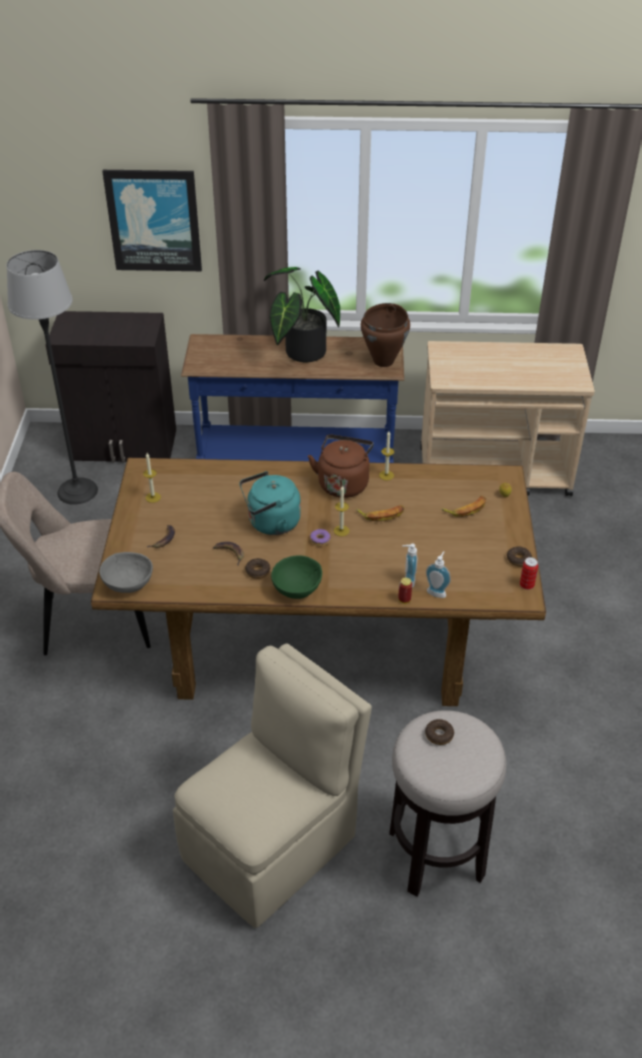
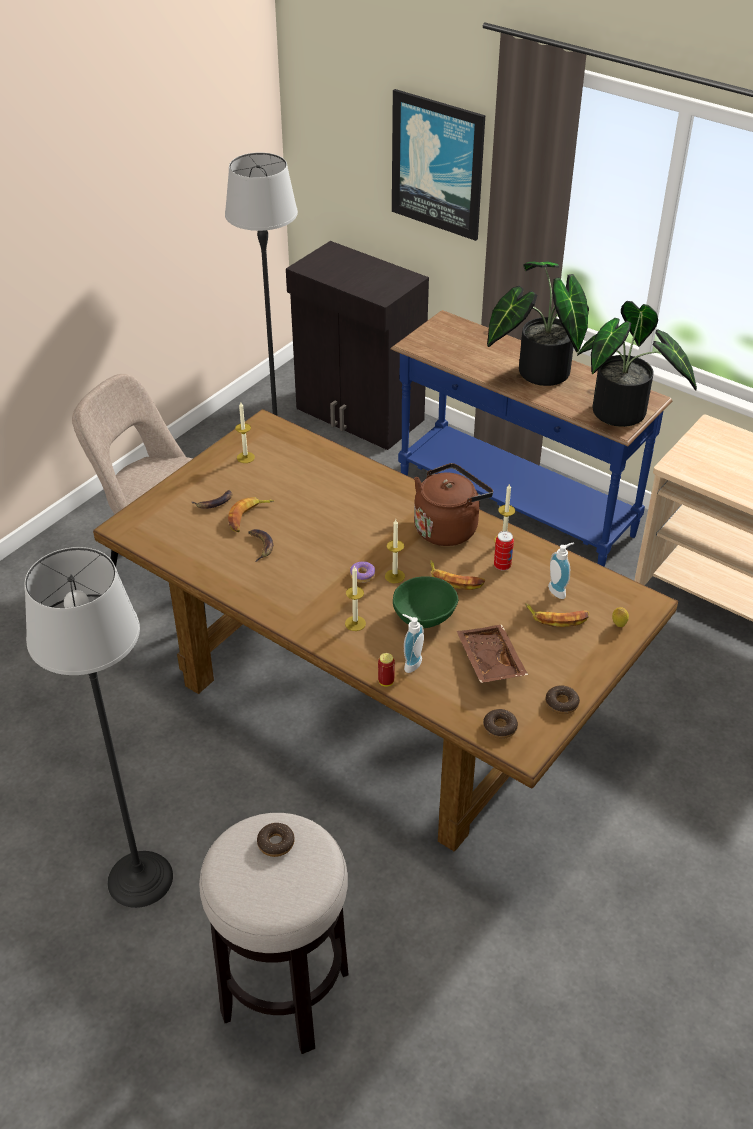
camera: 35 degrees right, 0 degrees up
grey bowl [99,552,153,593] -> none
beige chair [173,643,372,928] -> floor lamp [24,547,173,908]
turquoise kettle [239,471,301,535] -> none
donut [245,558,270,579] -> donut moved to [483,709,518,739]
green bowl [271,556,322,599] -> green bowl moved to [393,576,458,628]
brown cooking pot [361,303,410,367] -> potted plant [577,301,697,427]
soap dispenser [426,551,451,598] -> soap dispenser moved to [548,542,574,599]
can [520,557,538,590] -> can moved to [494,531,514,571]
none -> banana [228,497,274,532]
none -> candle [345,565,366,631]
none -> brown tray [457,625,528,683]

